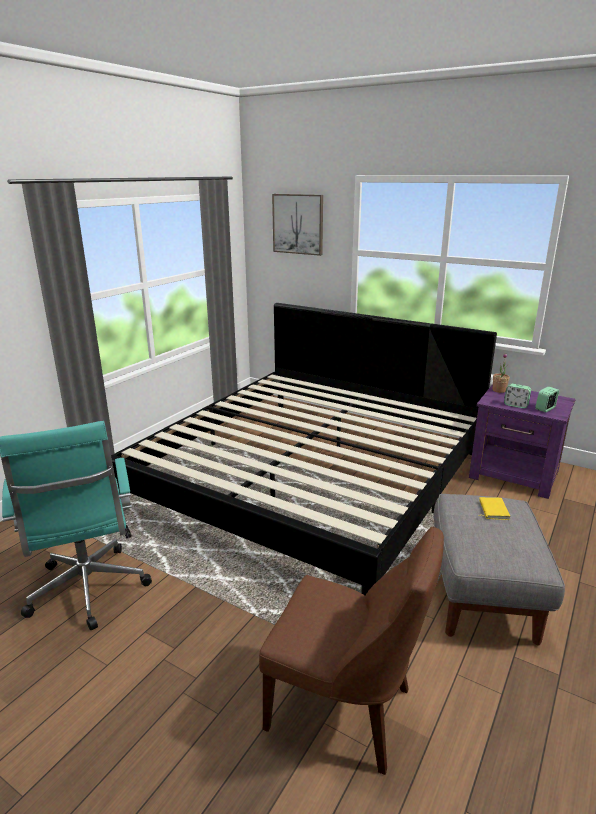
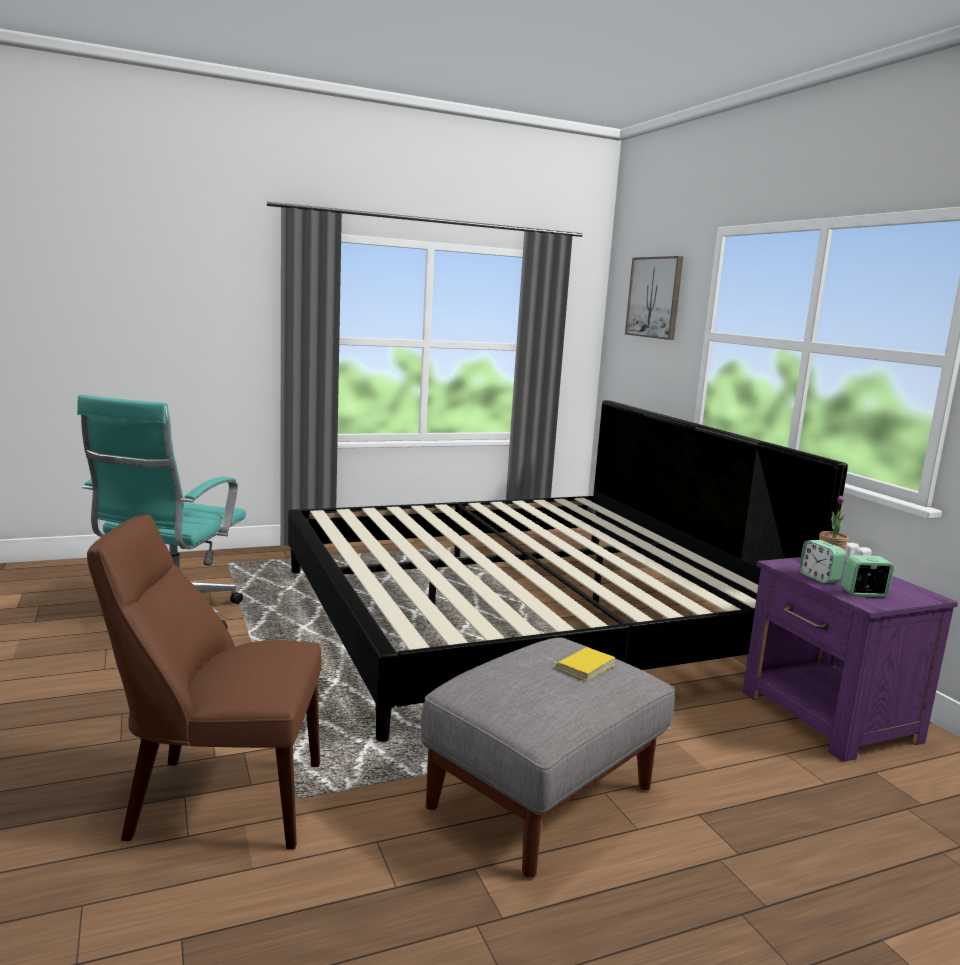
camera: 35 degrees right, 10 degrees down
brown chair [259,526,444,775] -> brown chair turned 120 degrees clockwise [87,514,321,849]

